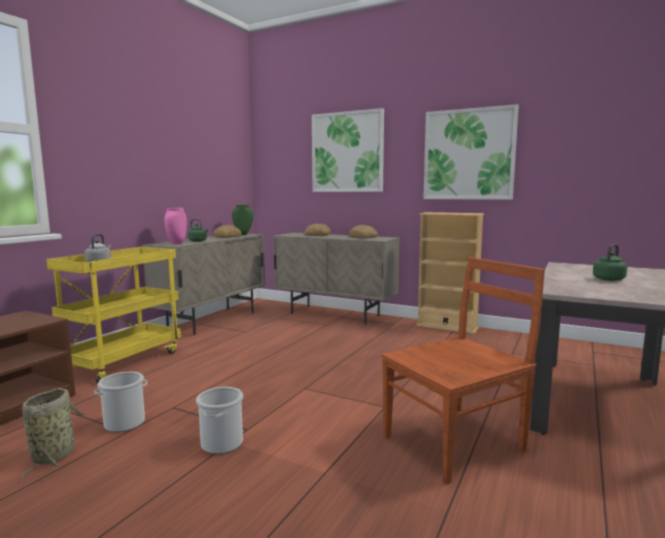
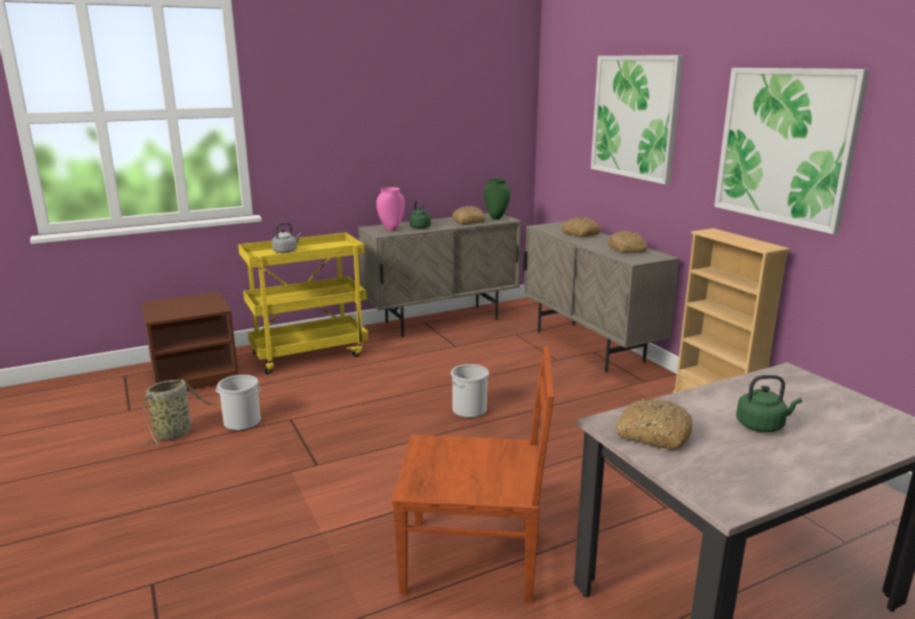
camera: 35 degrees right, 10 degrees up
bucket [196,387,243,454] -> bucket moved to [451,364,489,418]
none -> bread [616,398,692,450]

